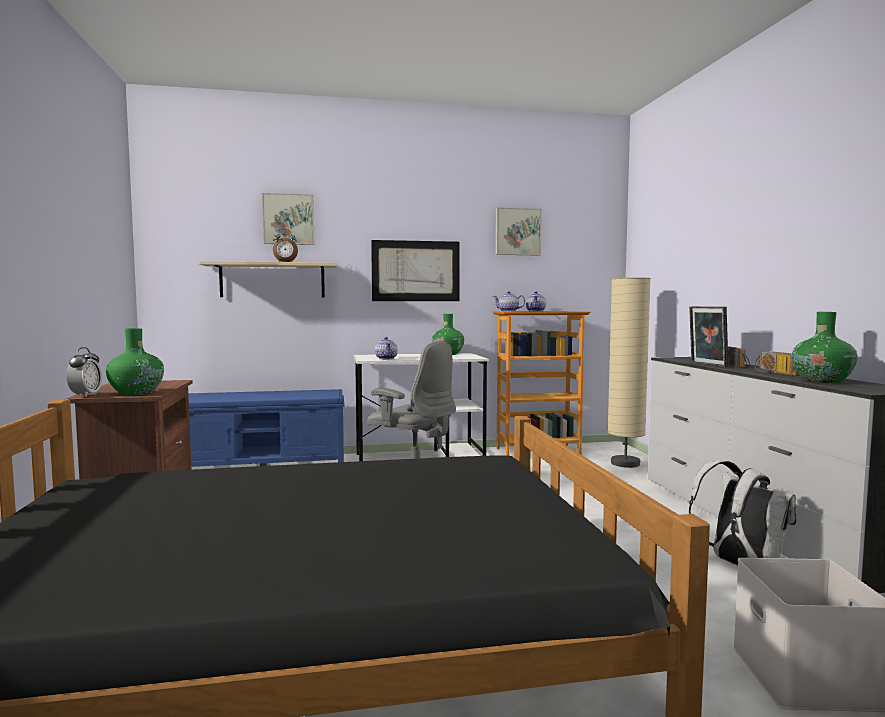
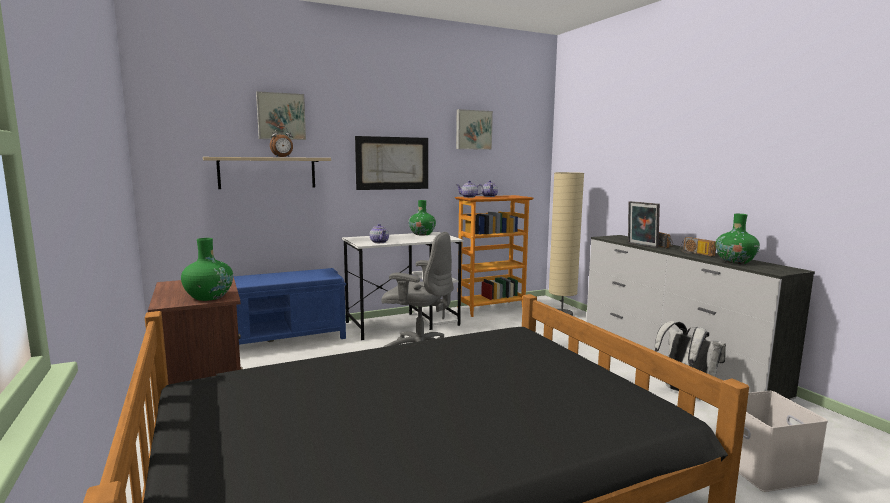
camera: 15 degrees left, 5 degrees up
alarm clock [66,347,102,397] -> none

